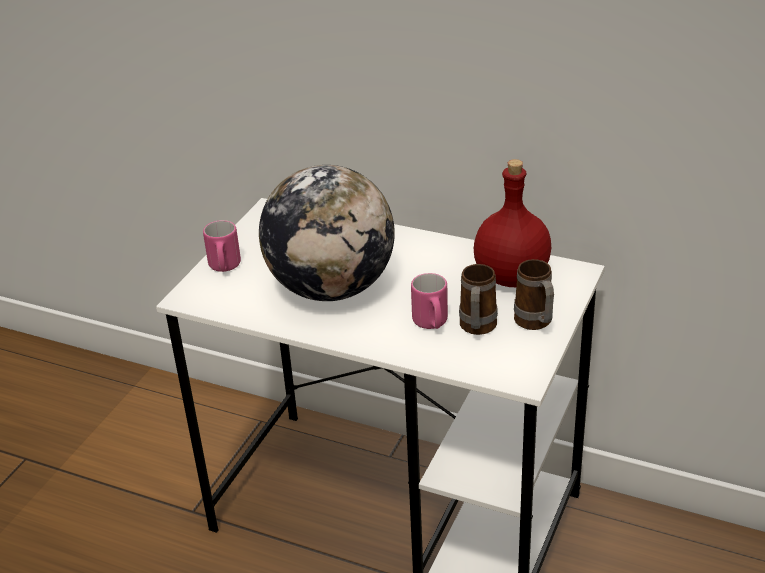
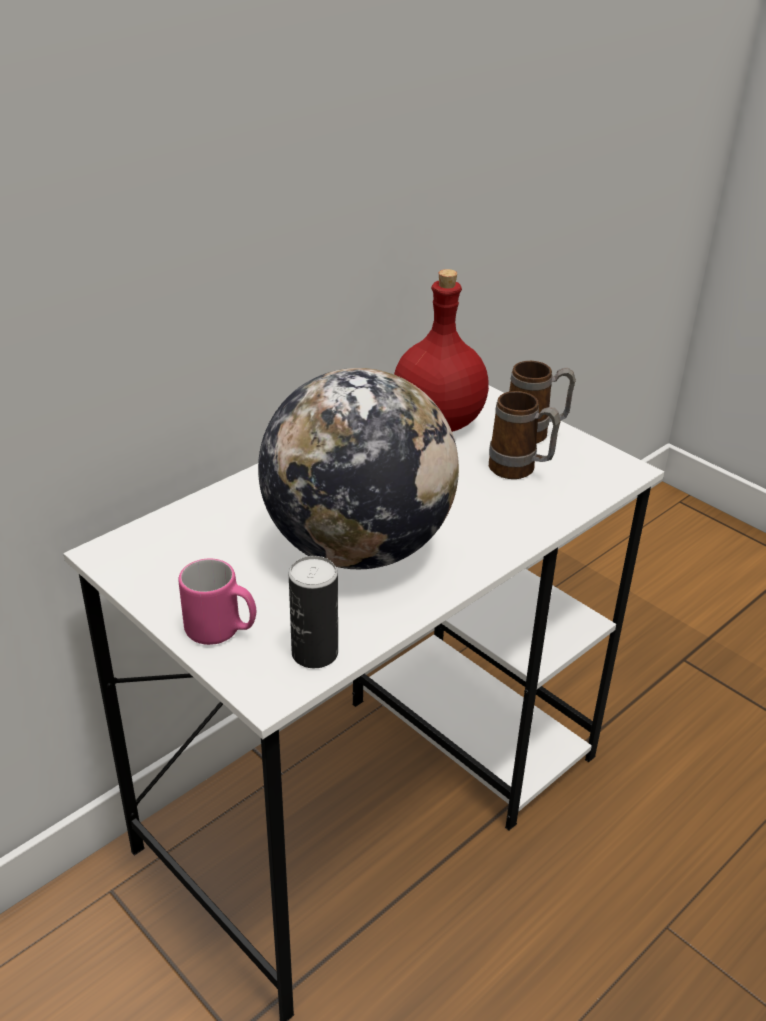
camera: 70 degrees left, 0 degrees up
pink mug [411,273,448,329] -> none
none -> can [288,556,338,668]

